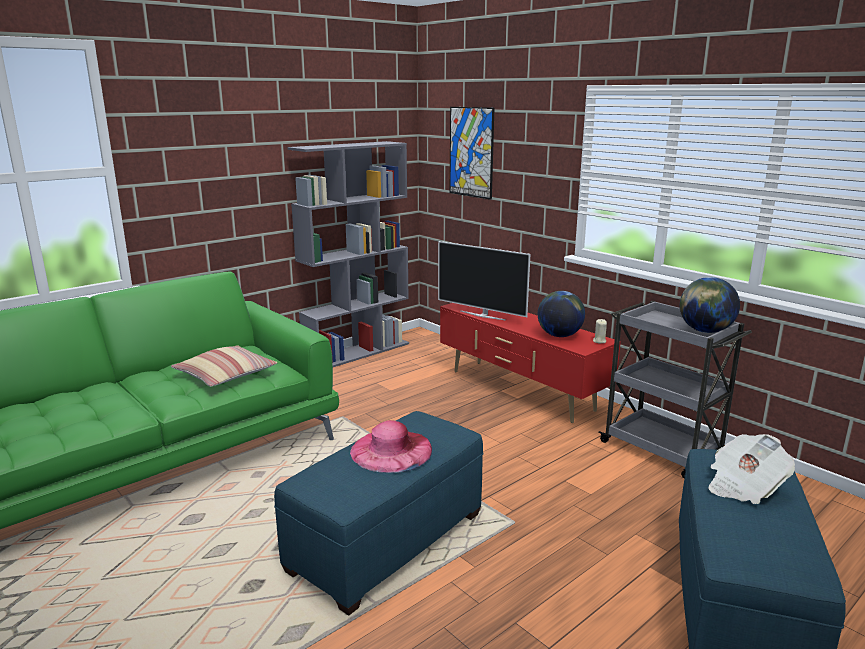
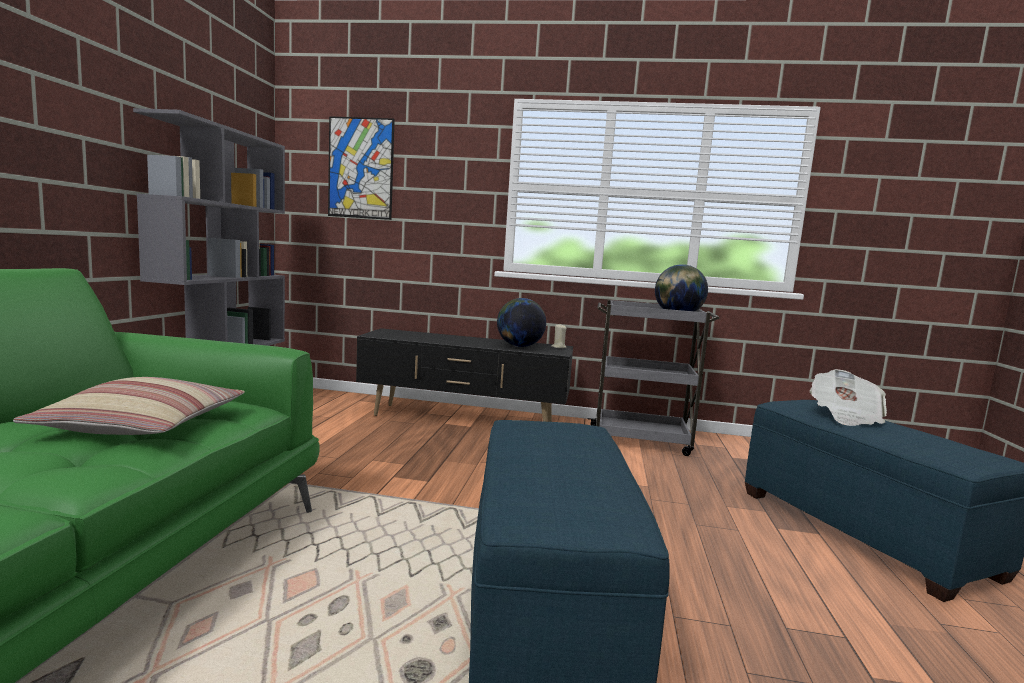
camera: 40 degrees left, 10 degrees down
pink hat [350,420,432,473] -> none
television [438,241,530,321] -> none
red tv stand [440,303,621,423] -> black tv stand [356,328,573,422]

